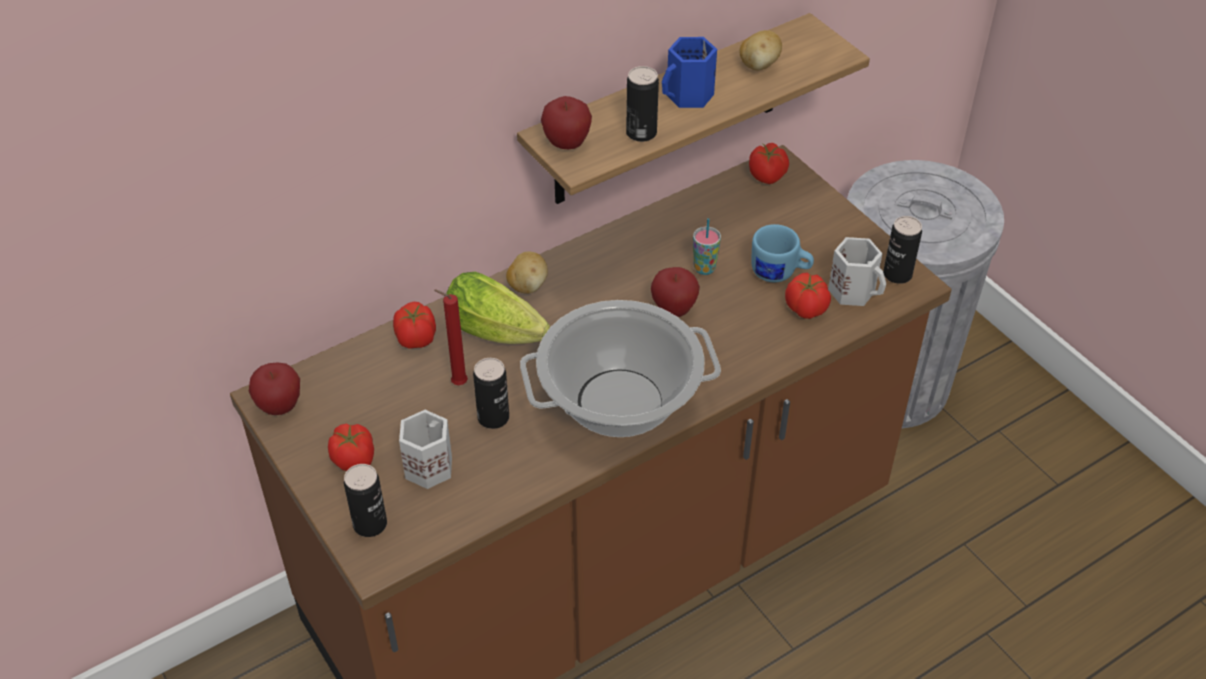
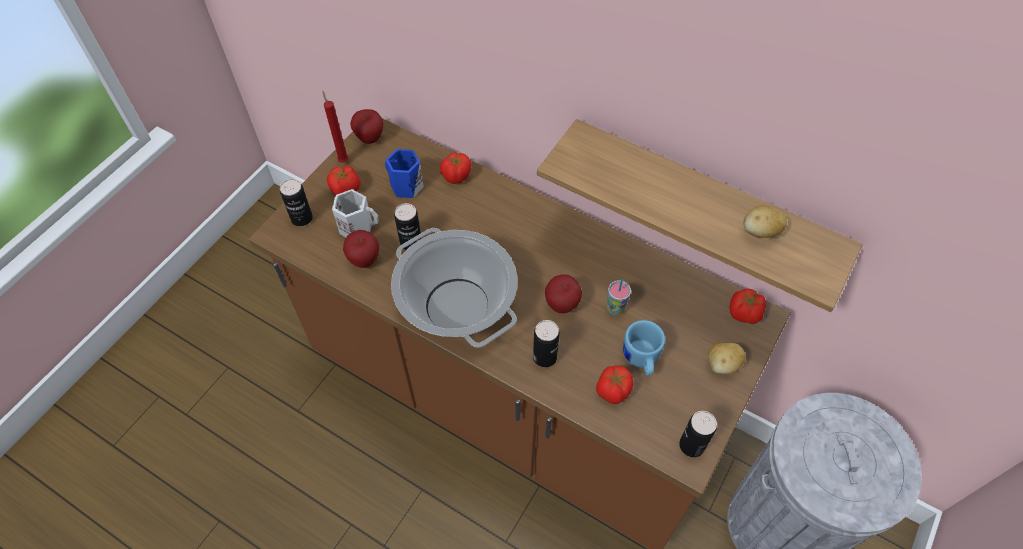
camera: 65 degrees right, 10 degrees up
red candle [434,290,468,385] -> red candle moved to [322,91,349,163]
lettuce [446,272,550,344] -> none
potato [506,251,548,294] -> potato moved to [708,343,745,374]
apple [541,96,592,149] -> apple moved to [343,230,379,268]
can [626,66,659,142] -> can moved to [533,320,560,367]
blue mug [662,37,717,108] -> blue mug moved to [385,149,424,198]
white mug [828,237,886,306] -> none

